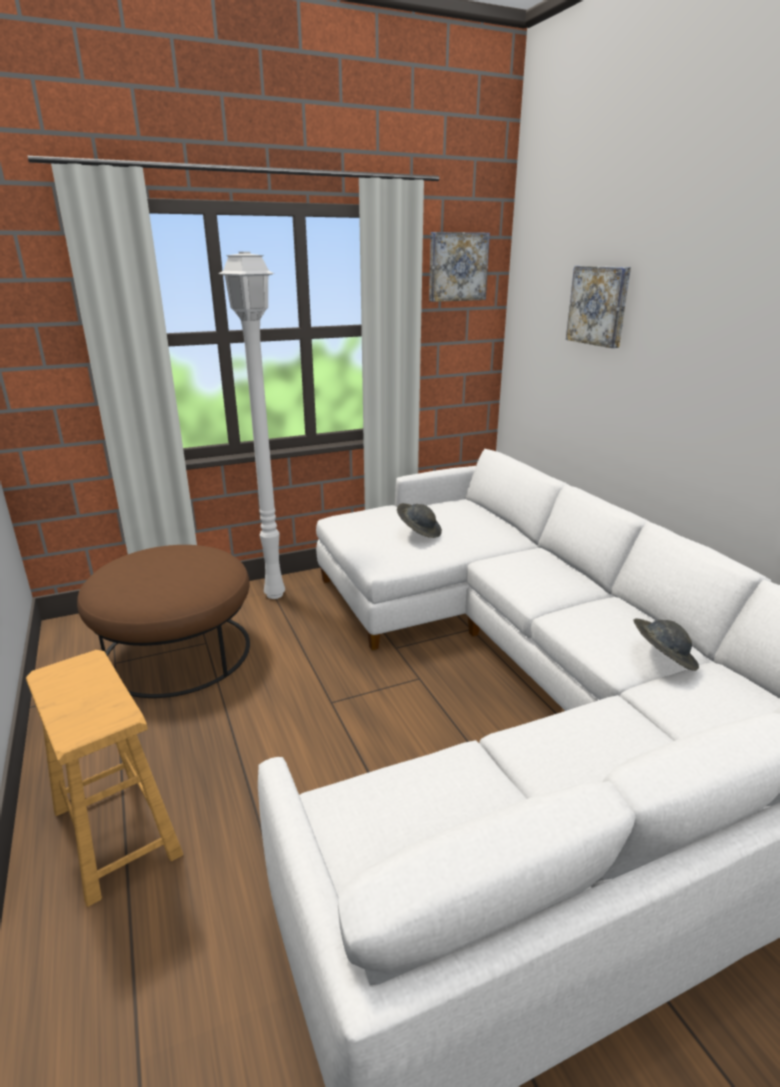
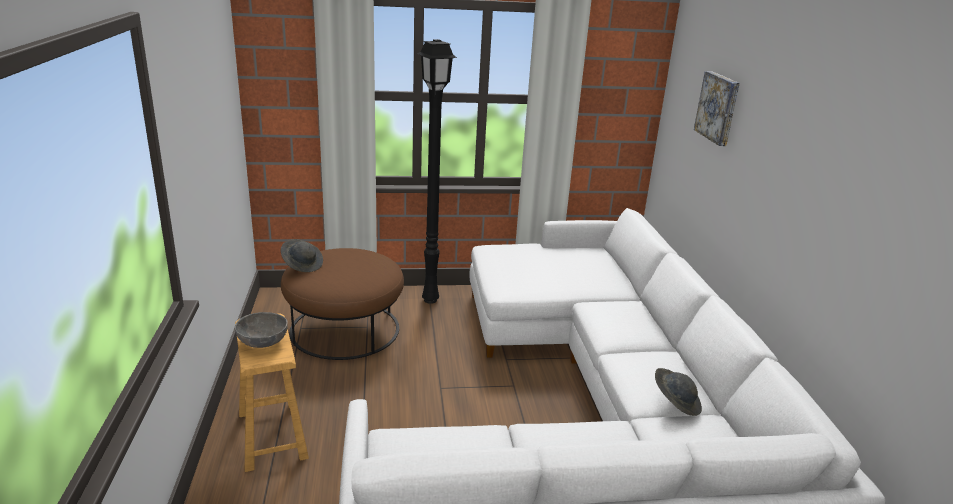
camera: 15 degrees right, 0 degrees up
white floor lamp [218,252,285,599] -> black floor lamp [417,39,457,304]
grey hat [397,503,442,538] -> grey hat moved to [281,239,323,272]
picture [429,232,490,302] -> none
none -> grey bowl [235,312,288,348]

